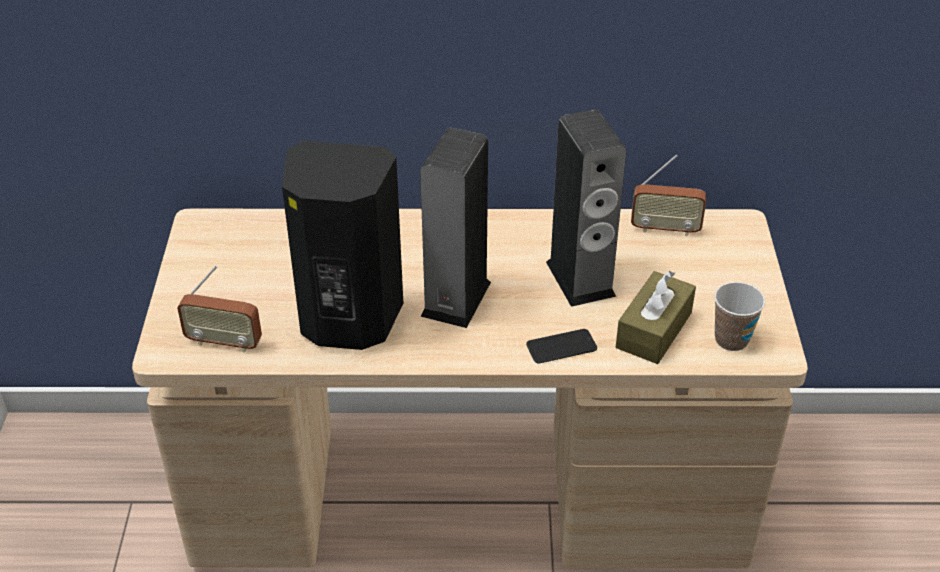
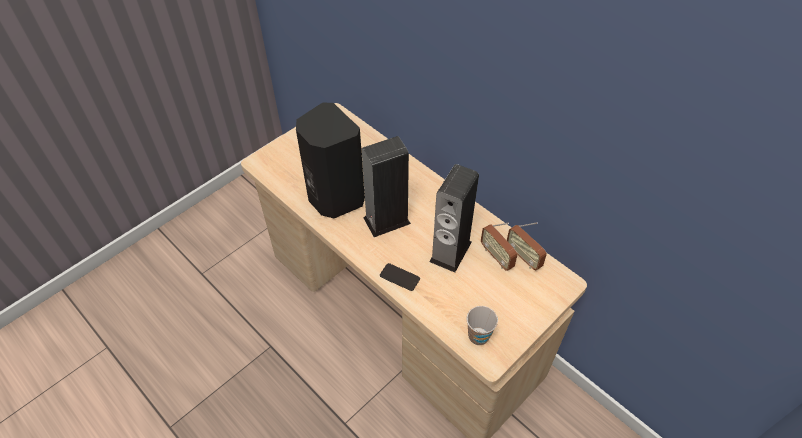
camera: 45 degrees right, 10 degrees up
radio [177,265,262,353] -> radio moved to [481,223,517,271]
brown tissue box [616,271,696,364] -> none

